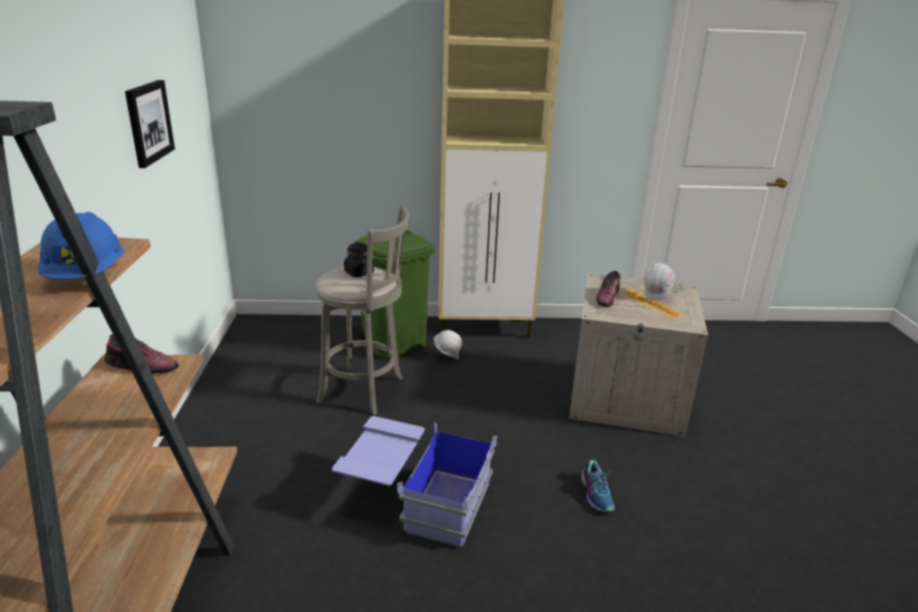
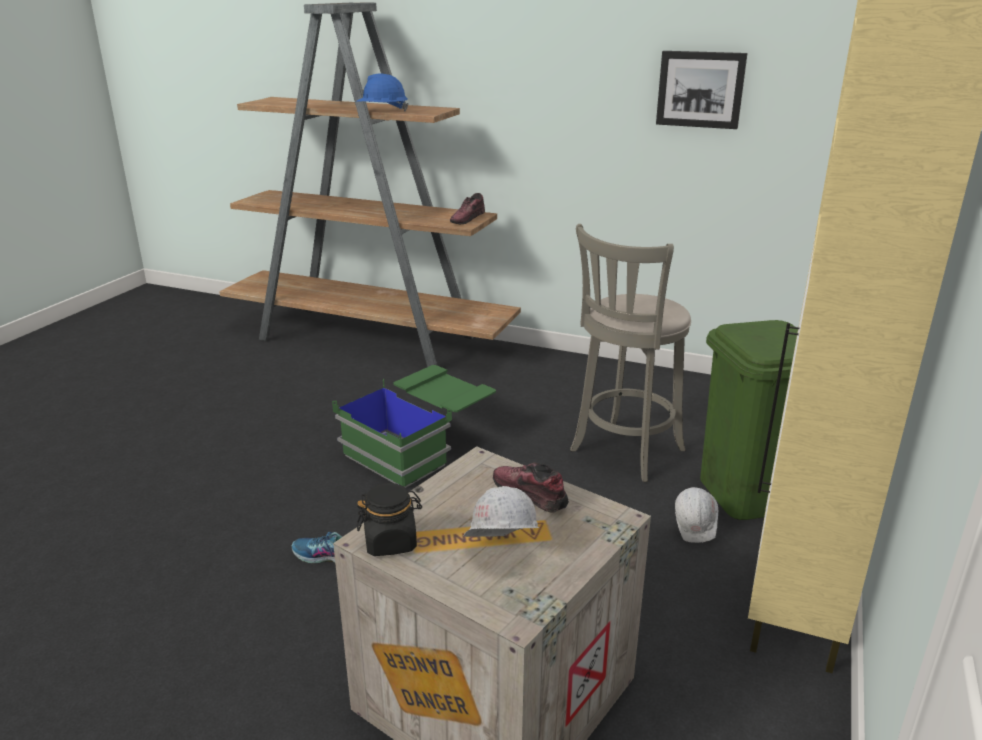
camera: 115 degrees right, 0 degrees up
blue storage box [332,416,497,548] -> green storage box [332,365,496,488]
black jar [344,243,374,277] -> black jar moved to [357,483,422,556]

